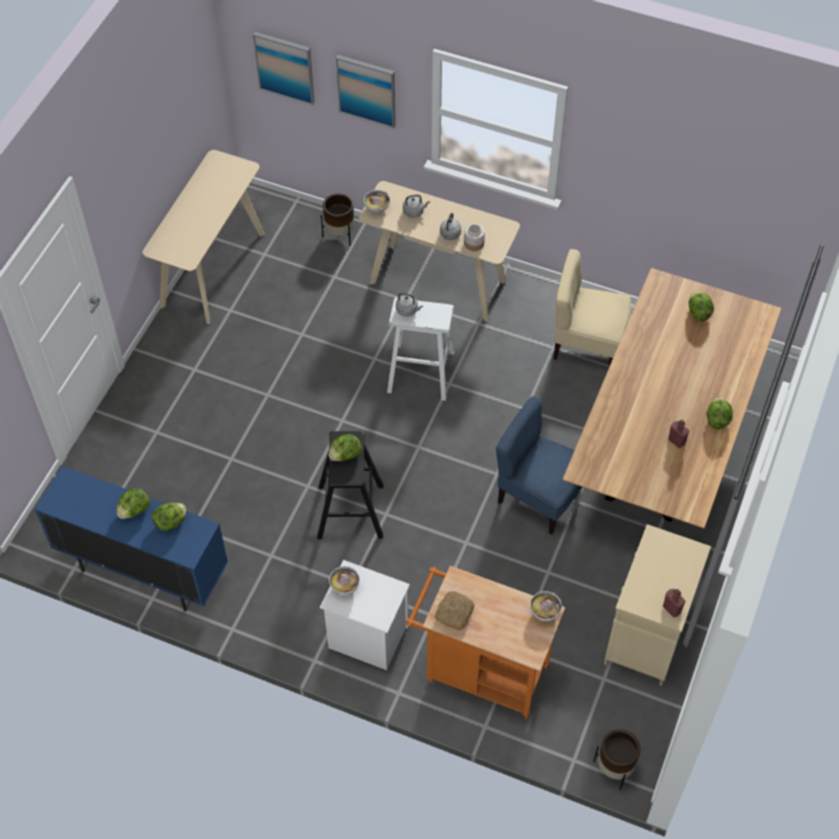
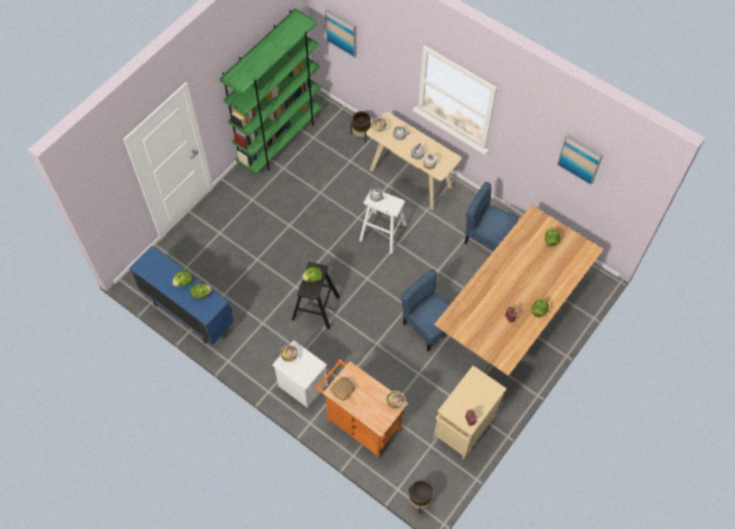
camera: 15 degrees right, 5 degrees up
beige console table [142,150,265,324] -> green bookcase [219,8,322,175]
picture [336,55,396,129] -> picture moved to [557,134,603,185]
beige chair [553,249,631,367] -> blue chair [464,182,519,250]

